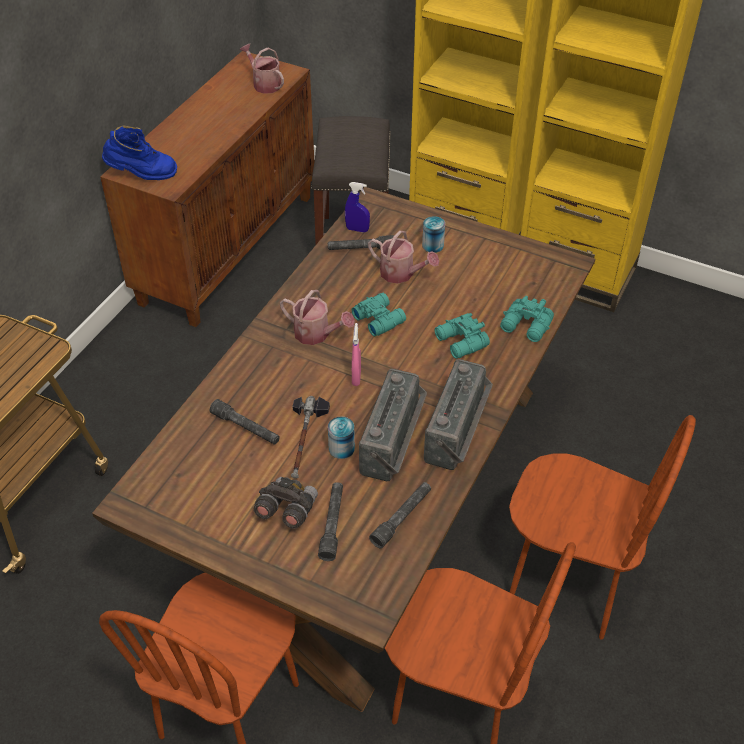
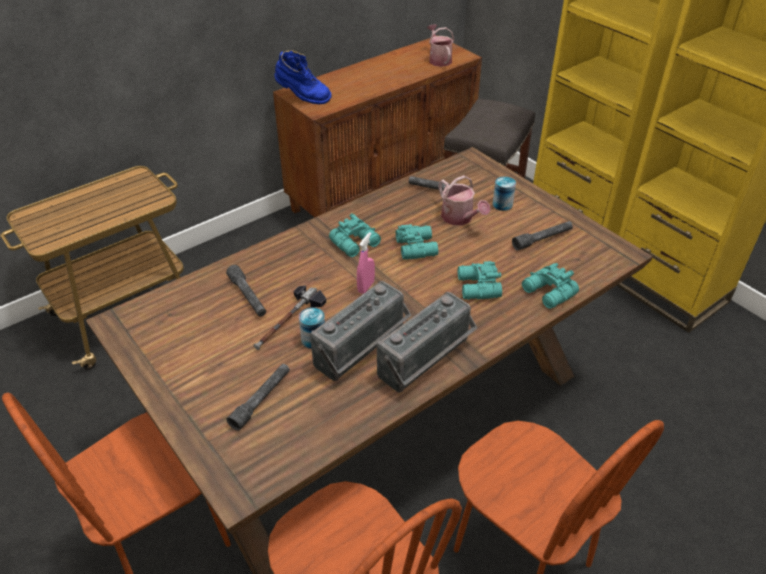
camera: 25 degrees right, 5 degrees down
grey binoculars [254,477,318,529] -> none
watering can [280,290,355,345] -> turquoise binoculars [329,213,381,257]
blue spray bottle [345,182,370,232] -> none
grey flashlight [369,482,431,548] -> grey flashlight moved to [512,221,573,251]

